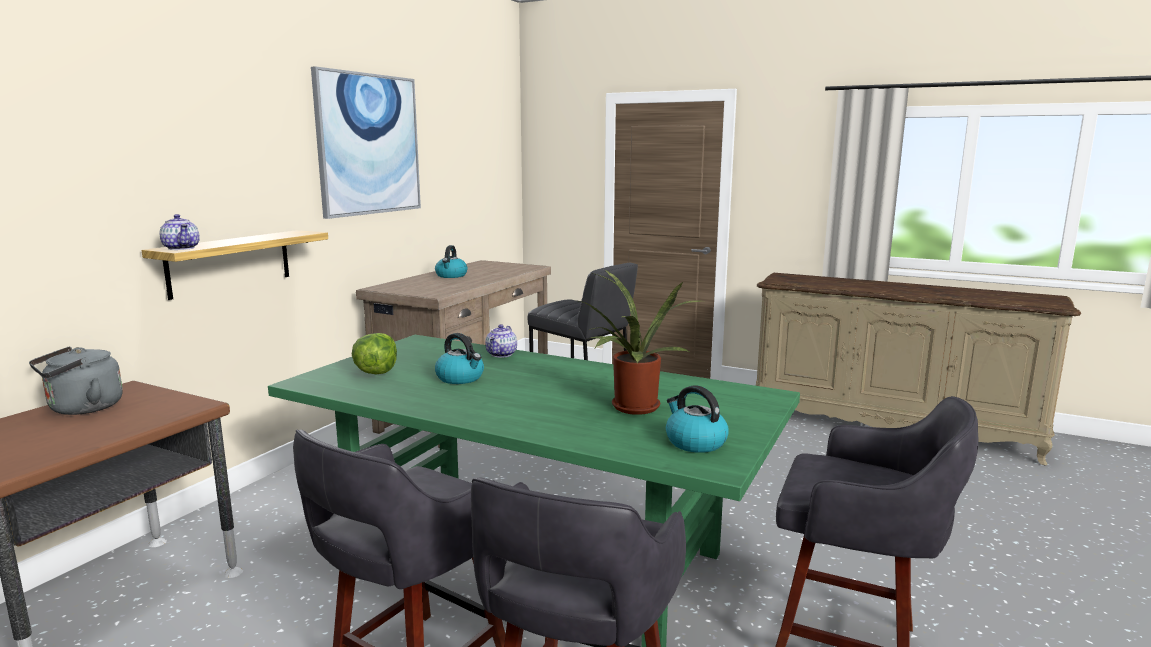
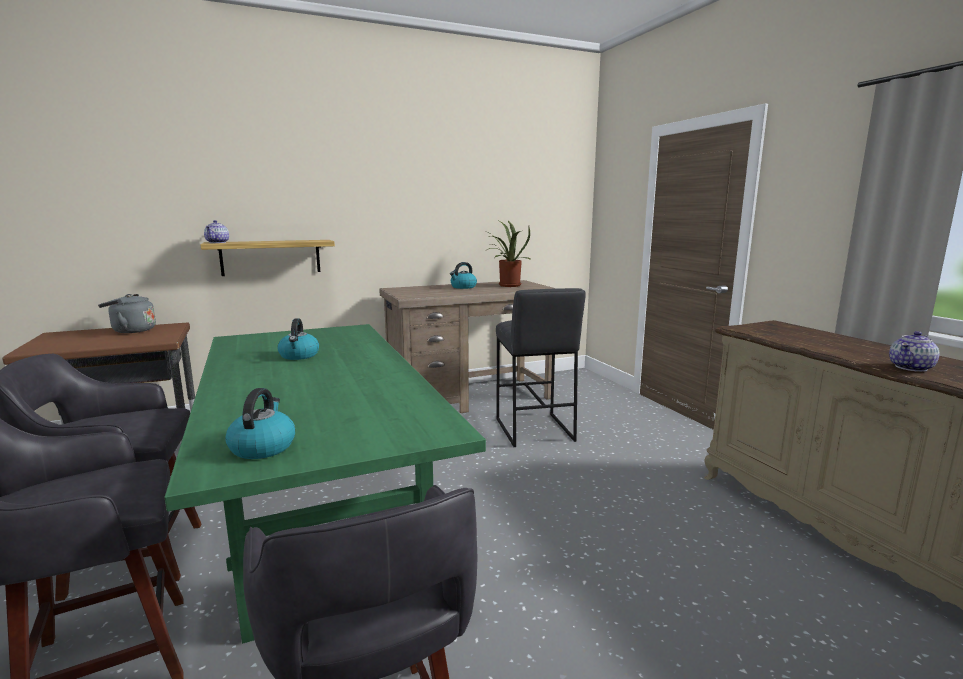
camera: 40 degrees right, 0 degrees up
picture [311,66,421,219] -> none
lettuce [352,333,397,374] -> none
teapot [485,324,517,358] -> teapot moved to [889,331,940,372]
potted plant [579,270,701,415] -> potted plant moved to [484,221,531,287]

